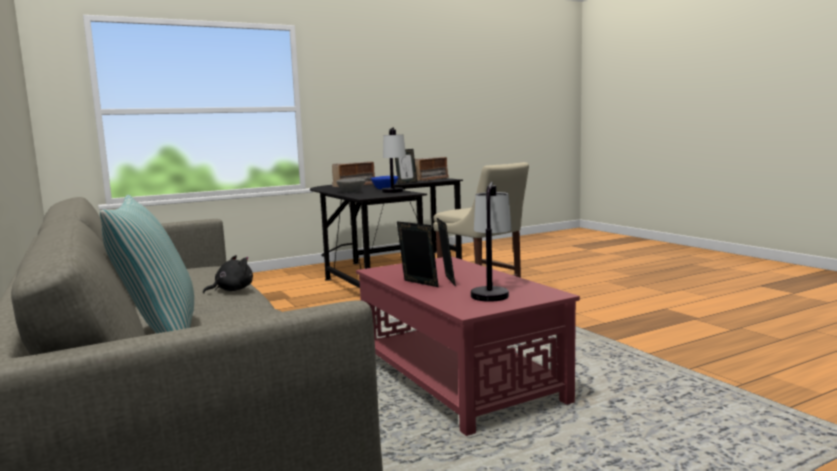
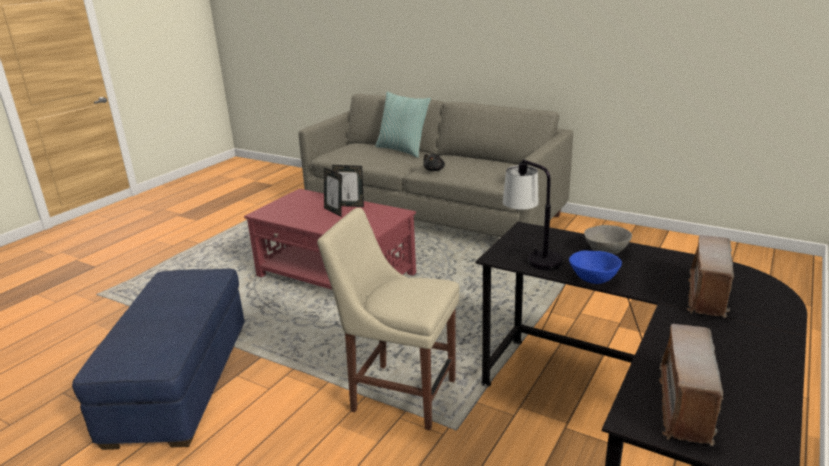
camera: 150 degrees right, 15 degrees up
picture frame [395,149,417,184] -> none
table lamp [471,182,512,302] -> none
none -> blue ottoman [72,269,245,450]

